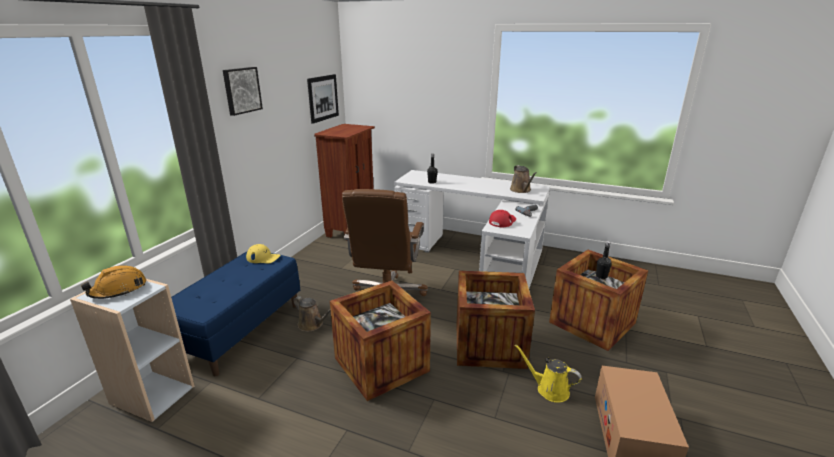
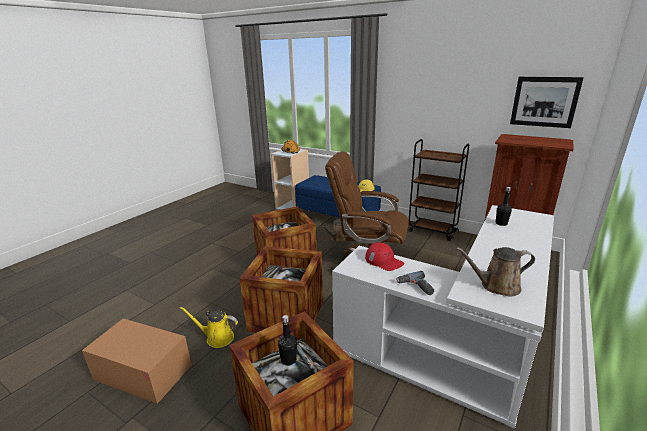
camera: 100 degrees right, 0 degrees up
picture [223,67,263,116] -> none
yellow watering can [515,344,582,403] -> yellow watering can turned 120 degrees counterclockwise [180,306,238,348]
none -> brown cart [409,139,469,241]

